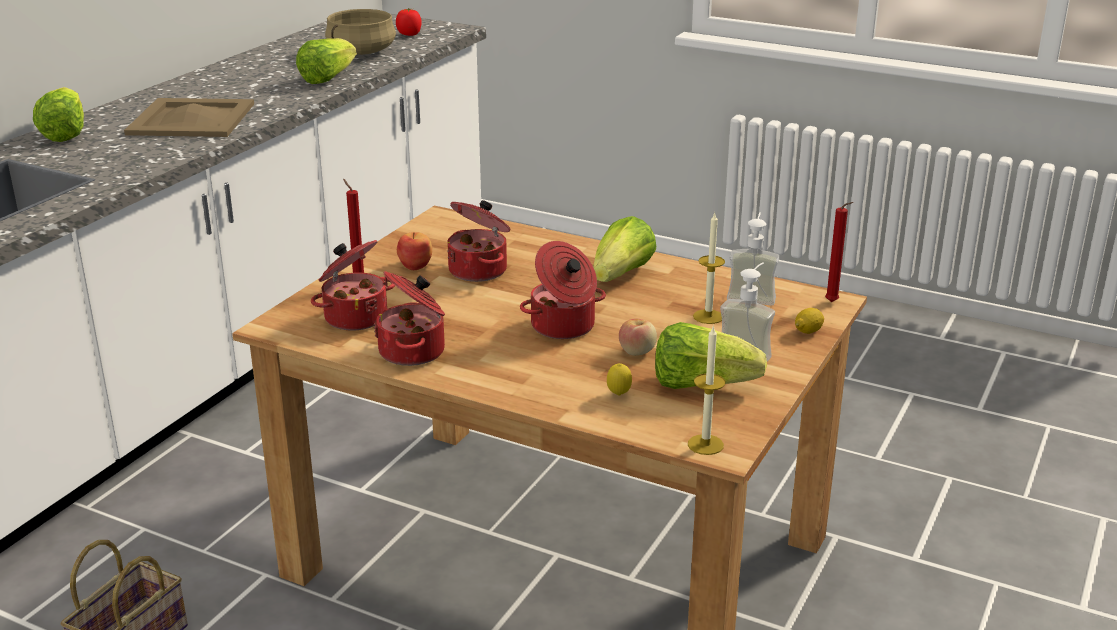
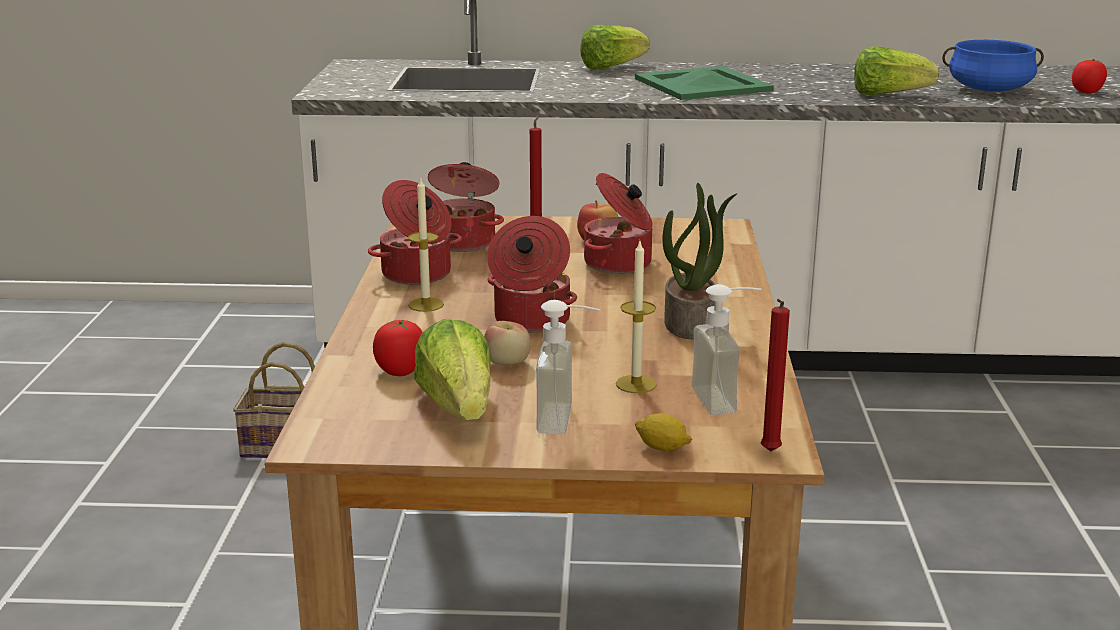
camera: 65 degrees right, 5 degrees down
beige tray [124,98,254,137] -> green tray [635,66,774,100]
beige cooking pot [325,9,396,55] -> blue cooking pot [942,40,1044,92]
lettuce [593,216,656,282] -> potted plant [662,183,737,339]
lemon [607,363,632,396] -> tomato [373,320,423,376]
candle [688,325,725,455] -> candle moved to [408,177,444,312]

